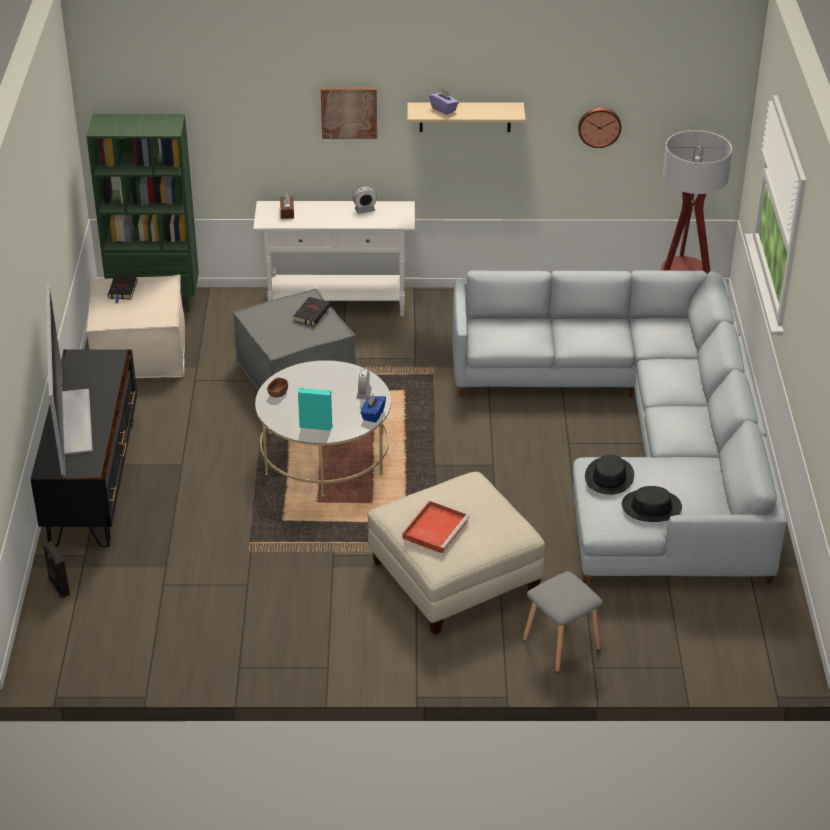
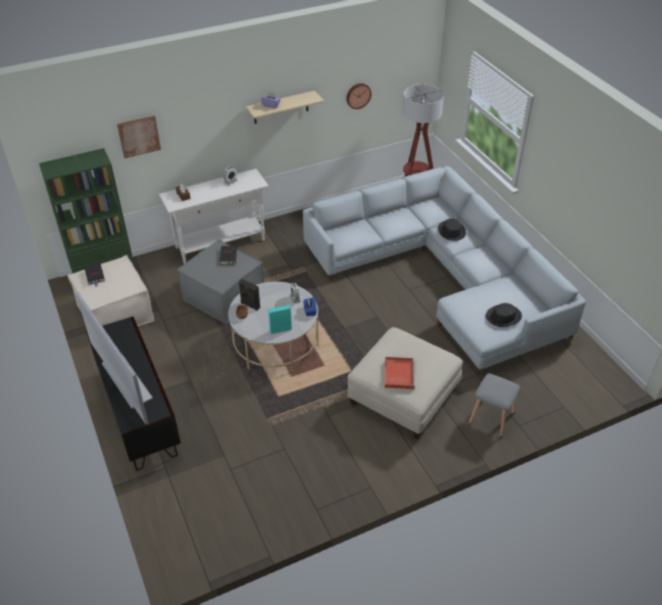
camera: 25 degrees left, 5 degrees up
black speaker [43,541,70,598] -> black speaker moved to [238,279,260,311]
picture [321,87,377,139] -> picture moved to [117,116,161,158]
black hat [585,454,634,495] -> black hat moved to [438,219,466,241]

